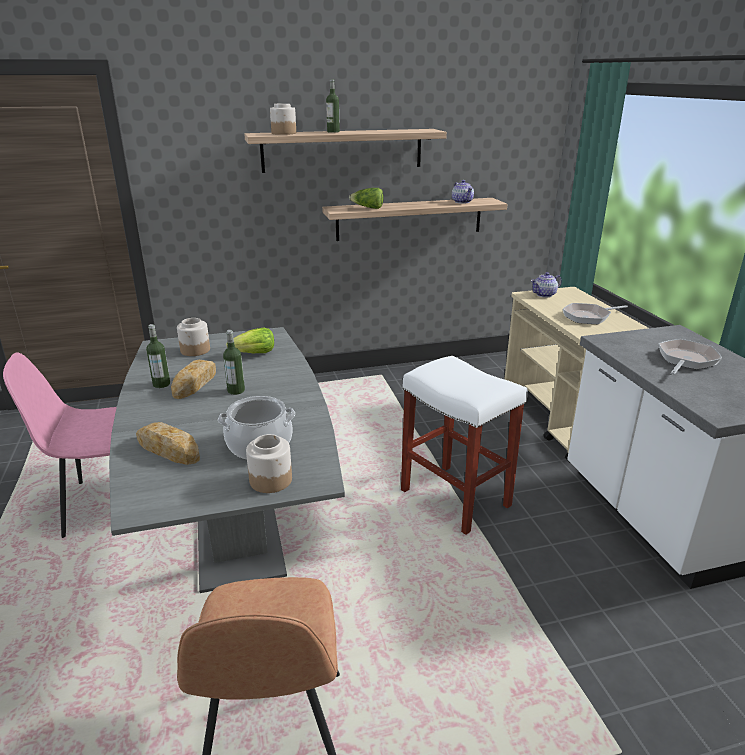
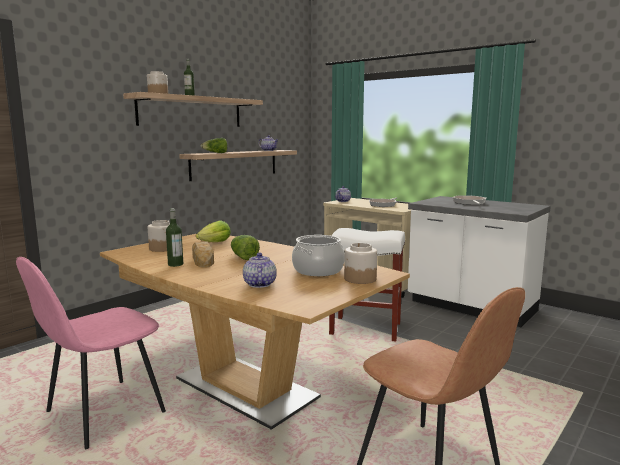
camera: 35 degrees left, 15 degrees down
grey dining table [109,327,345,593] -> brown dining table [100,234,410,430]
bread [136,422,200,465] -> teapot [243,253,277,288]
bottle [223,330,245,395] -> lettuce [231,235,260,260]

